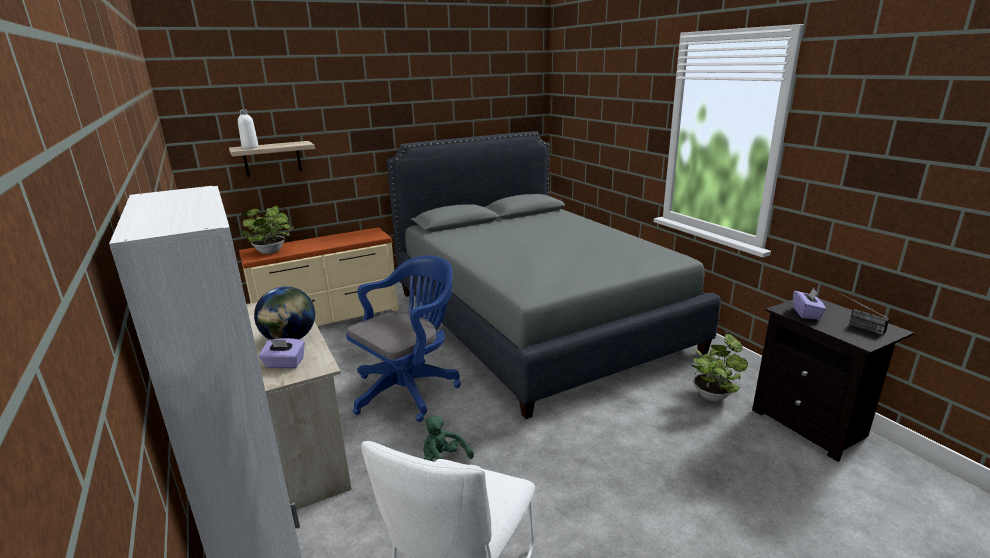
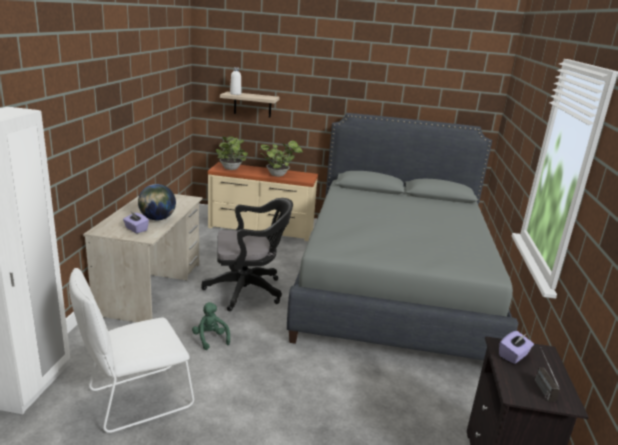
camera: 35 degrees right, 0 degrees up
blue office chair [346,256,461,422] -> black office chair [201,198,293,311]
potted plant [691,334,748,402] -> potted plant moved to [259,140,303,177]

